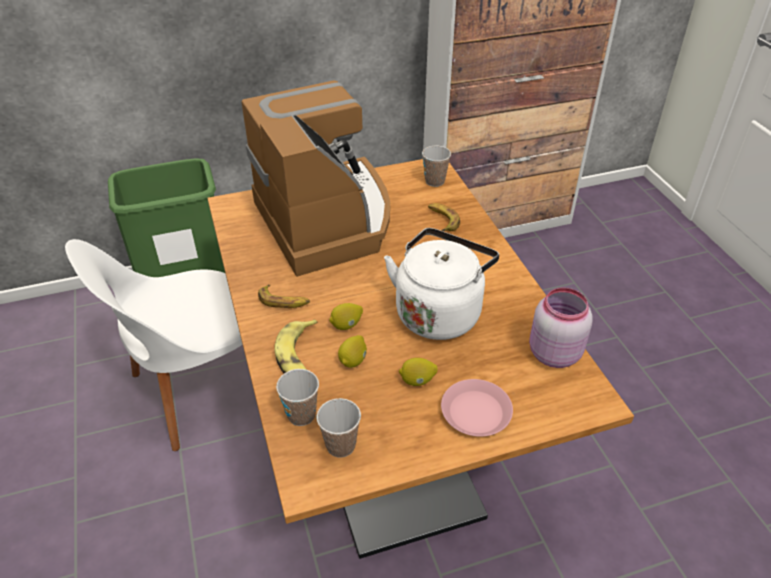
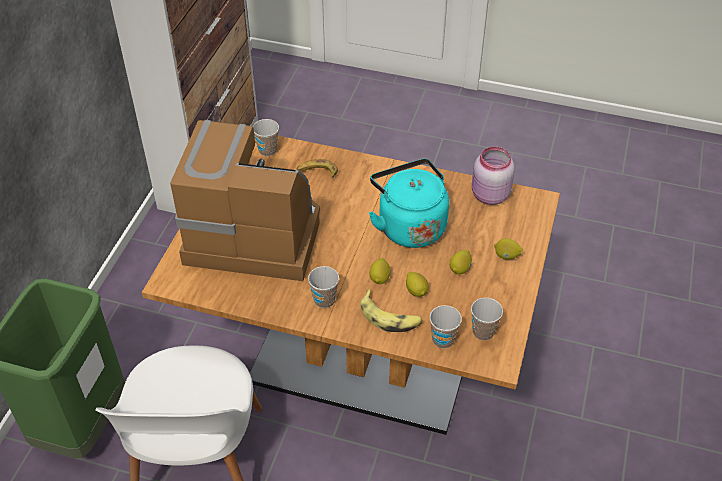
camera: 55 degrees left, 5 degrees up
banana [258,285,310,308] -> cup [308,266,339,308]
white kettle [384,228,499,340] -> turquoise kettle [369,159,449,248]
pink plate [441,379,513,437] -> lemon [494,238,523,260]

